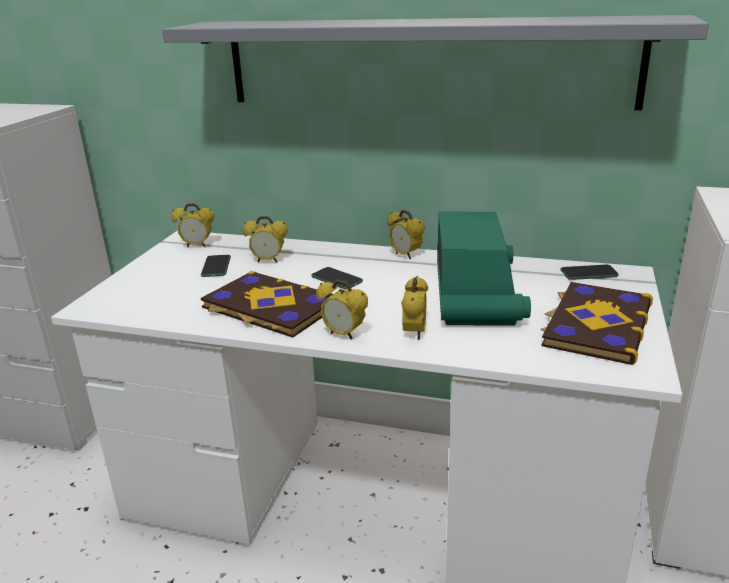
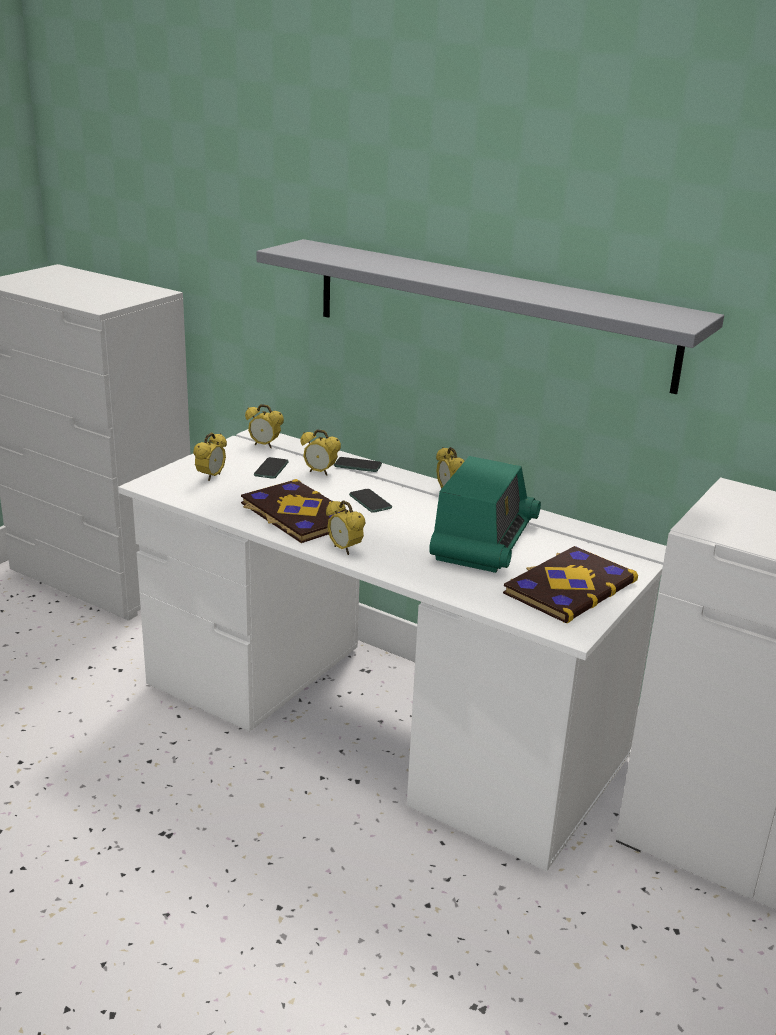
camera: 15 degrees right, 0 degrees up
alarm clock [401,276,428,340] -> alarm clock moved to [193,432,227,481]
phone [561,265,619,280] -> phone moved to [334,457,382,472]

